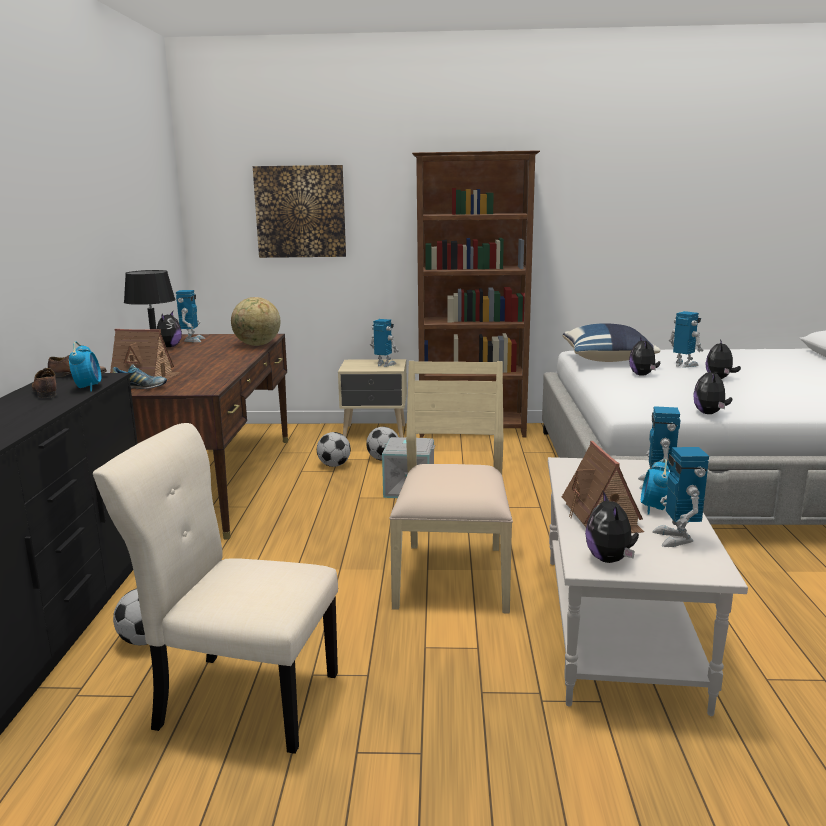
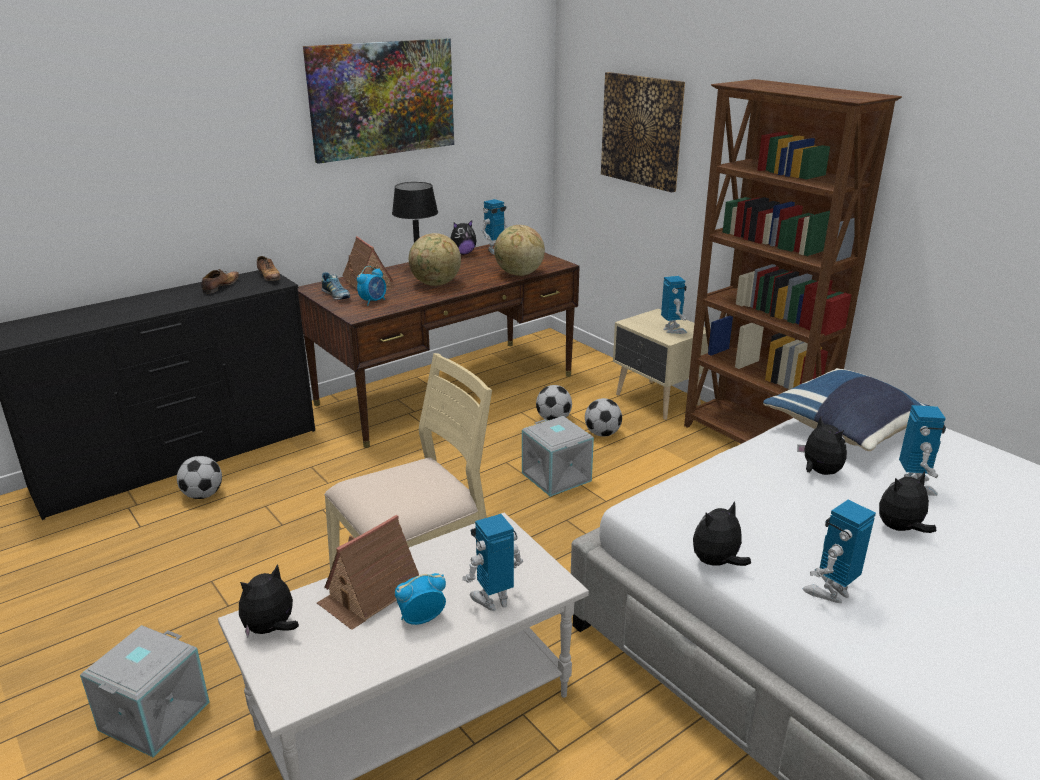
camera: 50 degrees right, 10 degrees up
alarm clock [69,341,101,392] -> alarm clock moved to [357,266,386,306]
beige chair [93,423,338,754] -> none
plush toy [629,336,660,376] -> plush toy turned 105 degrees clockwise [797,416,847,475]
toy robot [652,447,709,547] -> toy robot moved to [802,500,876,603]
none -> grey storage box [80,625,210,757]
none -> picture [303,38,454,164]
none -> globe [409,233,461,286]

